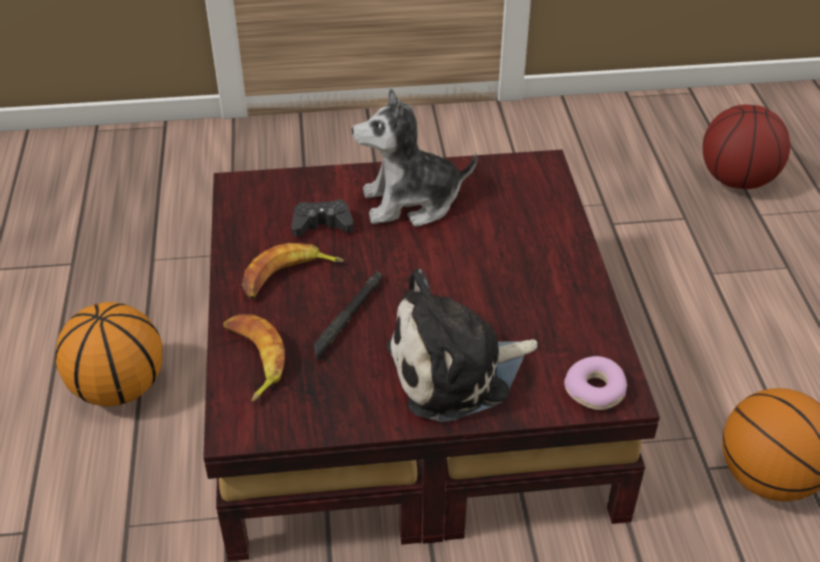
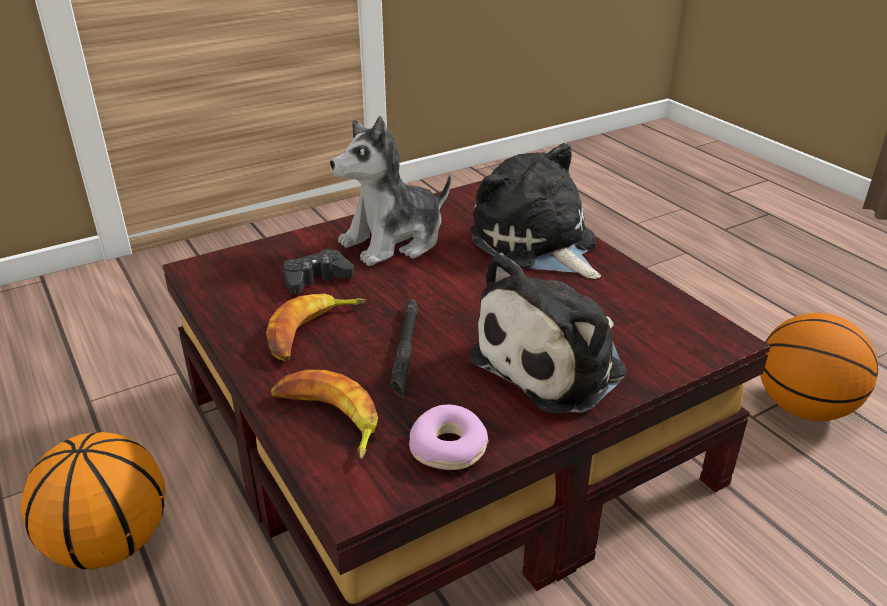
camera: 25 degrees left, 10 degrees down
donut [564,356,627,410] -> donut moved to [409,405,489,470]
basketball [703,104,790,189] -> none
none -> plush toy [470,143,601,279]

